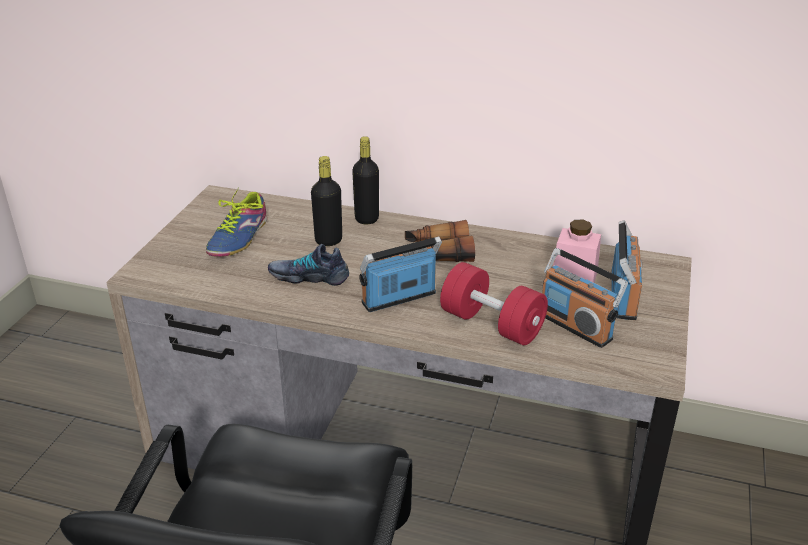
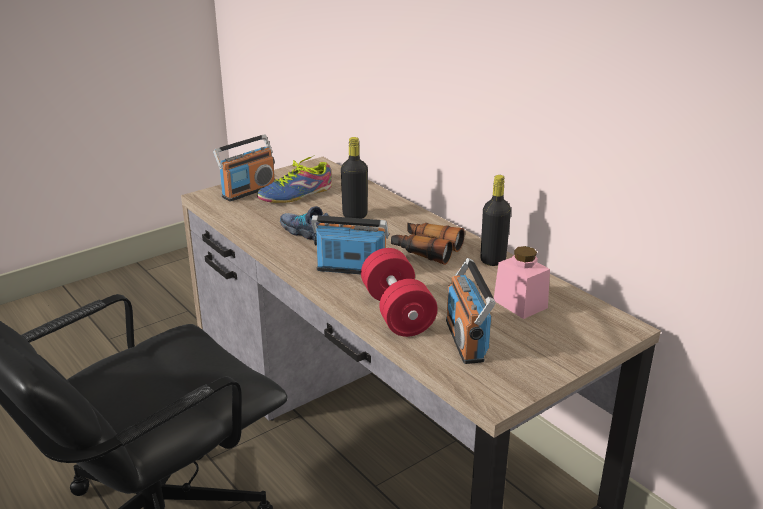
camera: 35 degrees right, 5 degrees down
black bottle [352,136,379,224] -> black bottle moved to [480,175,511,266]
radio [611,220,642,320] -> radio moved to [213,134,275,201]

